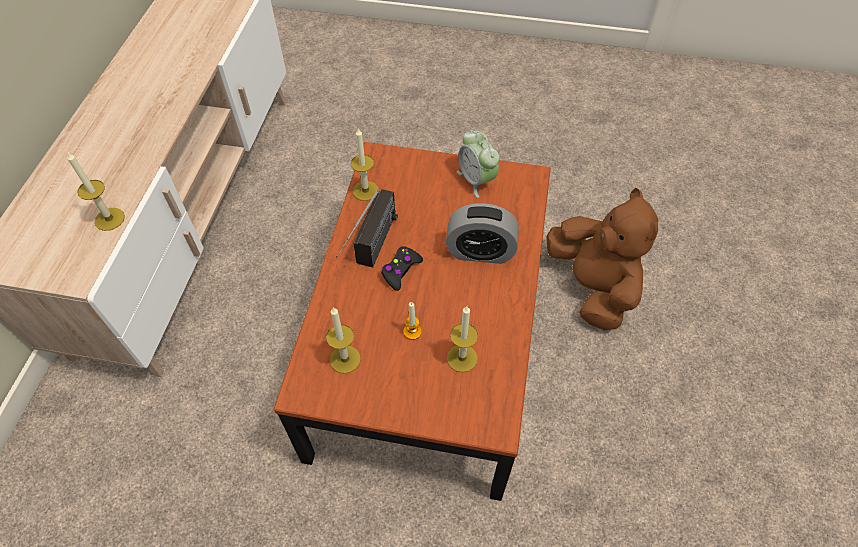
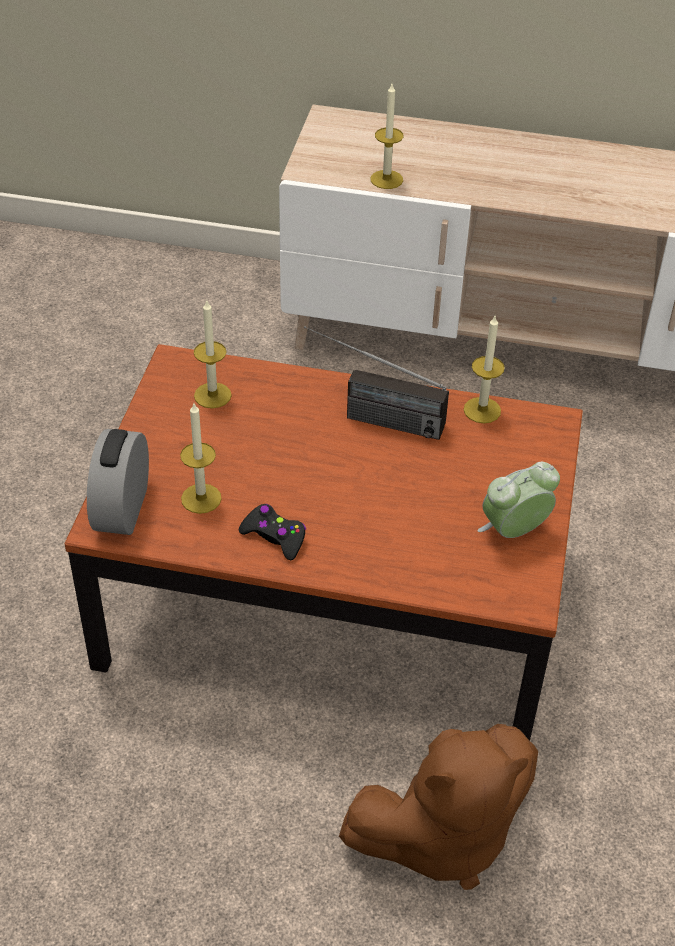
camera: 90 degrees right, 10 degrees down
black game controller [381,246,423,291] -> black game controller moved to [239,504,306,560]
candle [403,302,422,340] -> none
alarm clock [446,203,519,264] -> alarm clock moved to [87,429,149,535]

